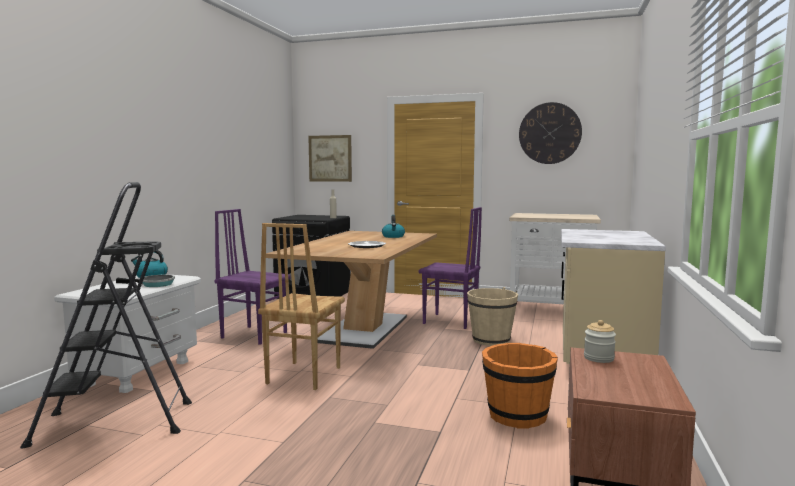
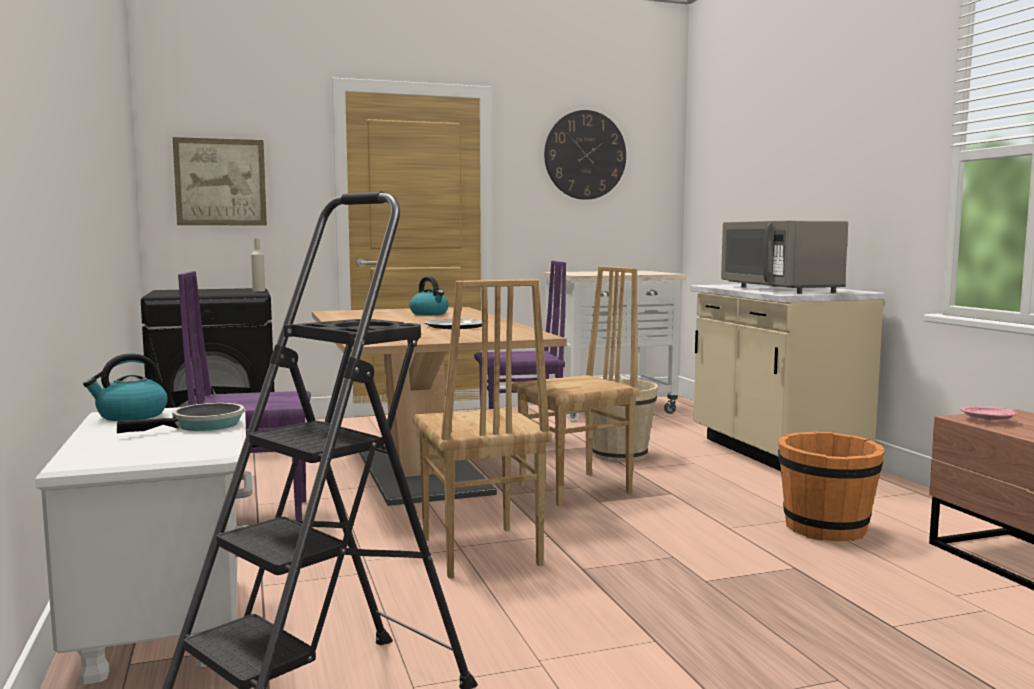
camera: 35 degrees left, 0 degrees up
jar [584,320,616,363] -> pink plate [960,406,1017,422]
none -> brown chair [511,266,640,506]
none -> grey microwave [721,220,848,294]

